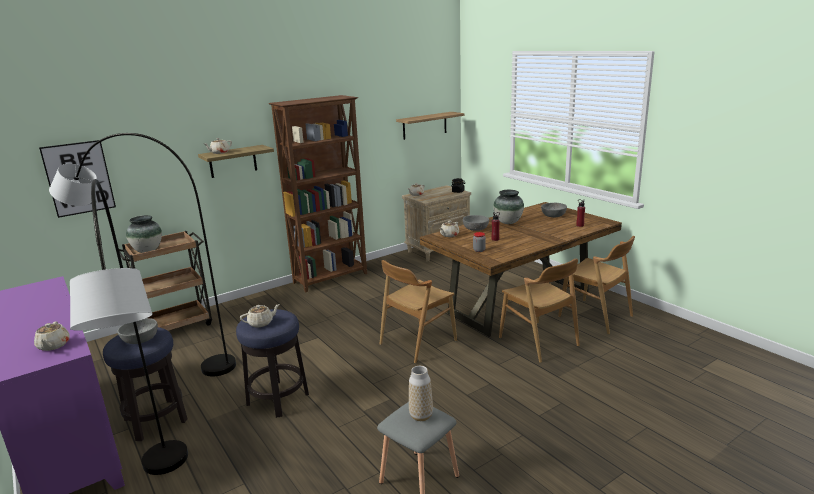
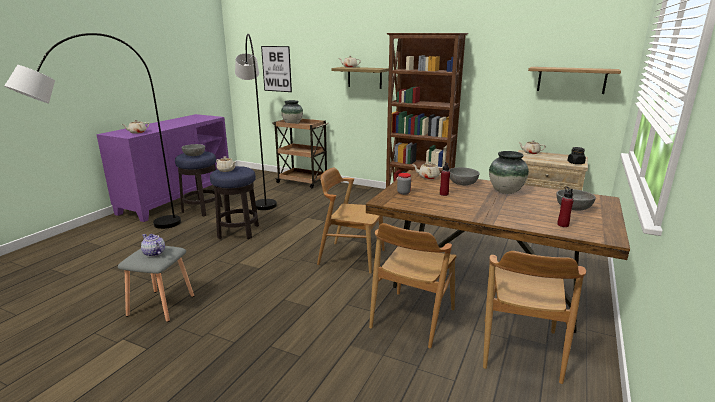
camera: 60 degrees right, 0 degrees up
vase [409,366,433,421] -> teapot [141,234,165,257]

